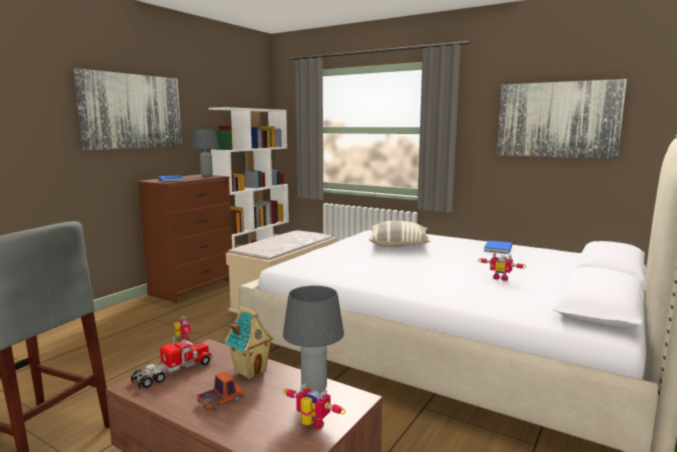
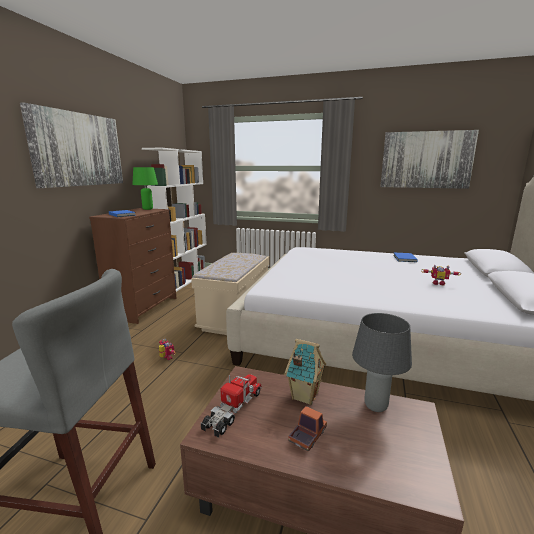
camera: 15 degrees left, 5 degrees up
grey table lamp [191,129,219,176] -> green table lamp [132,167,158,210]
toy robot [283,383,346,429] -> none
pillow [369,221,431,247] -> none

